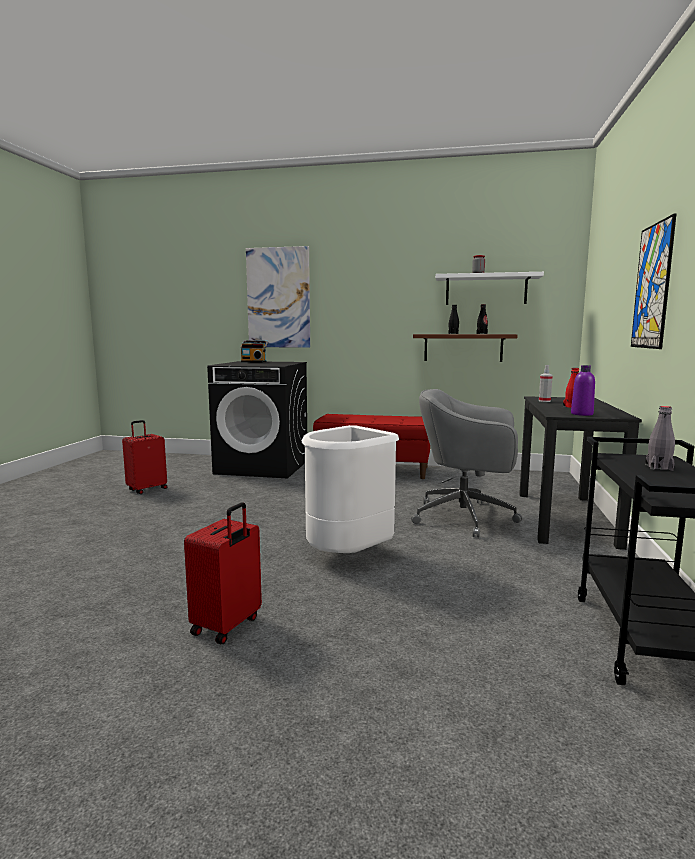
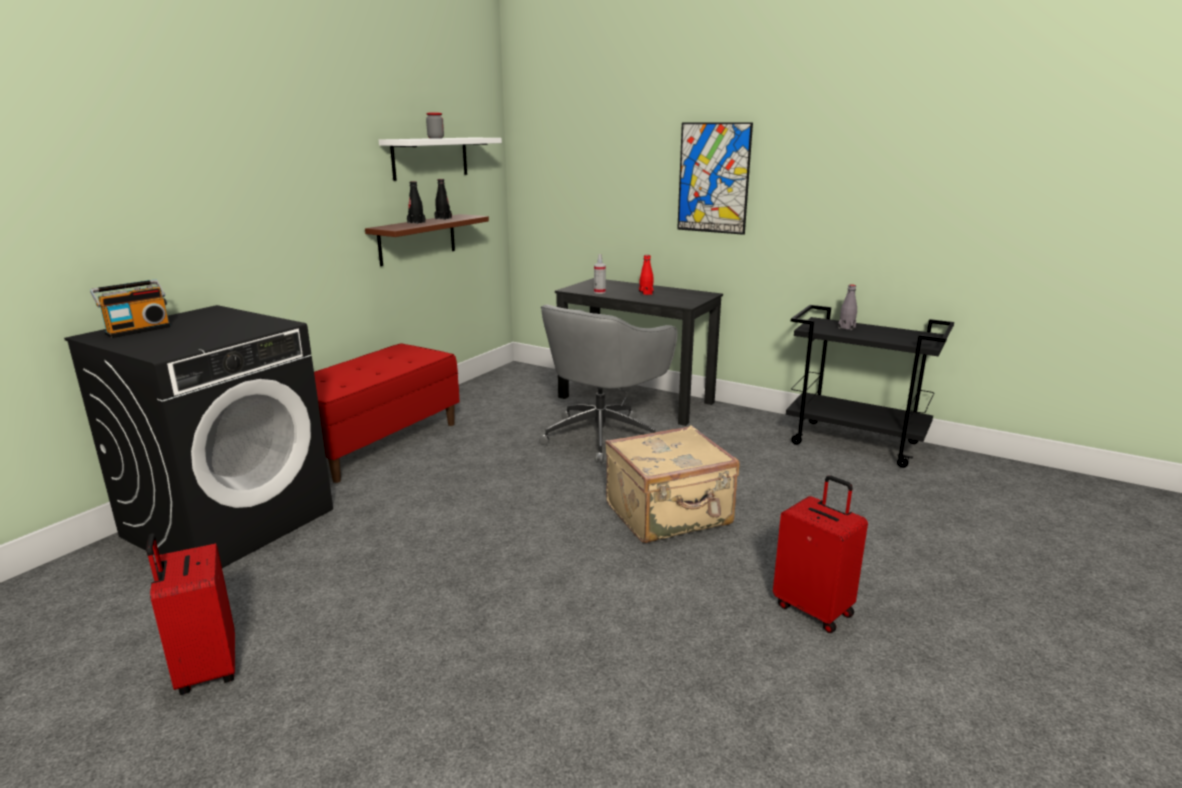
camera: 70 degrees left, 10 degrees up
picture [246,246,310,348] -> none
white trash can [302,425,399,553] -> beige suitcase [605,425,740,543]
purple bottle [571,365,595,416] -> none

